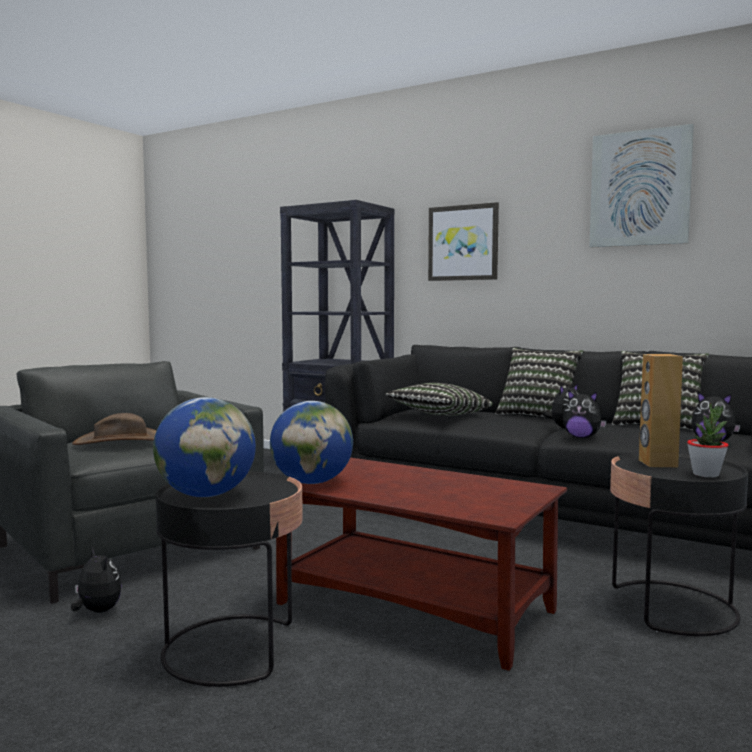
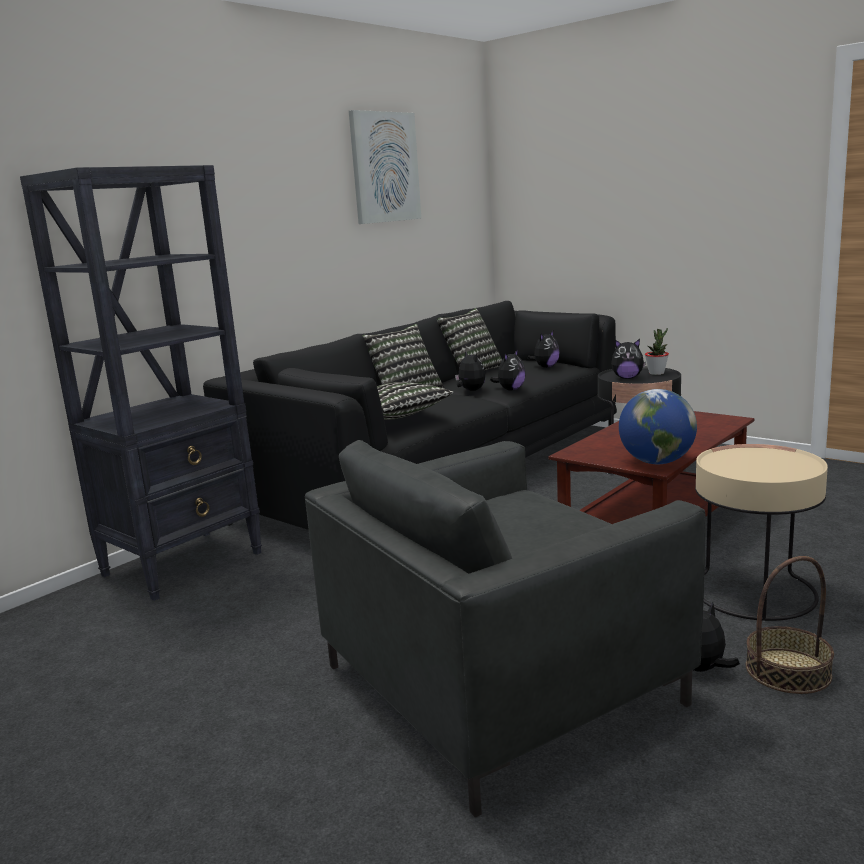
camera: 80 degrees left, 10 degrees up
brown hat [72,413,157,445] -> none
globe [153,397,256,497] -> none
black side table [156,471,303,687] -> beige side table [695,444,828,621]
picture [428,202,499,281] -> none
brown speaker [639,354,683,467] -> plush toy [611,339,646,379]
none -> basket [746,556,834,694]

